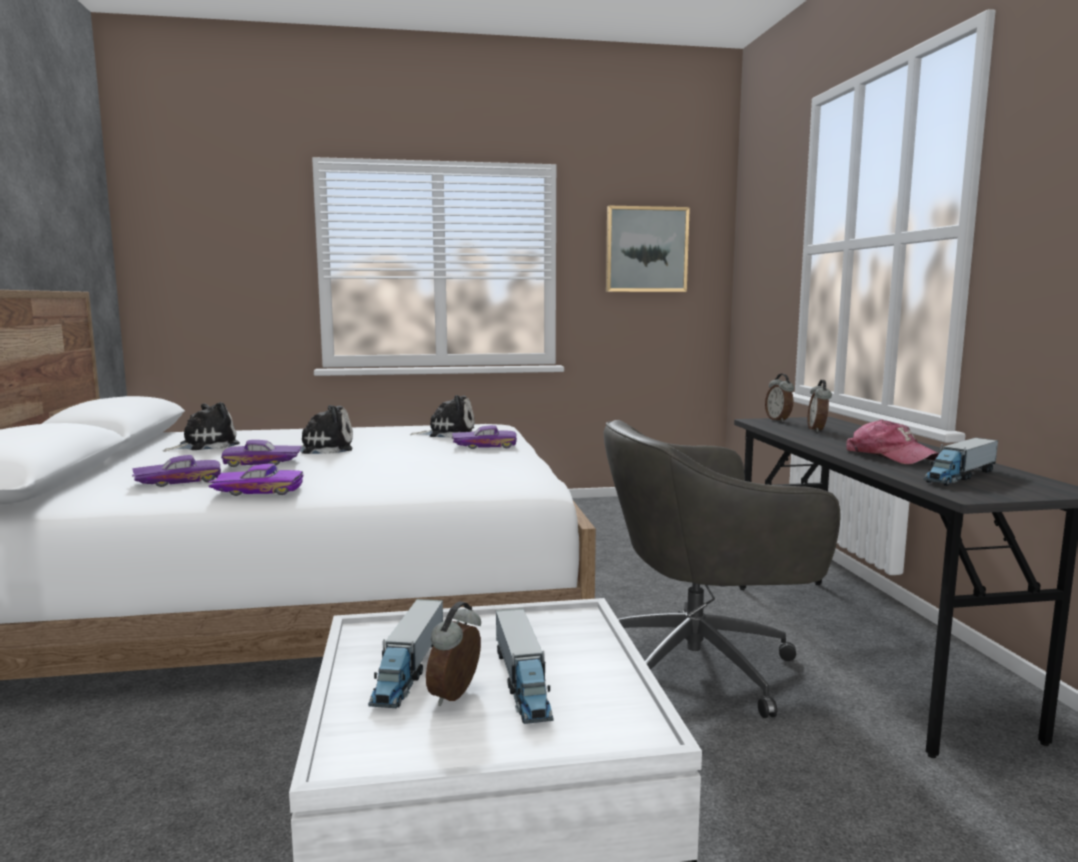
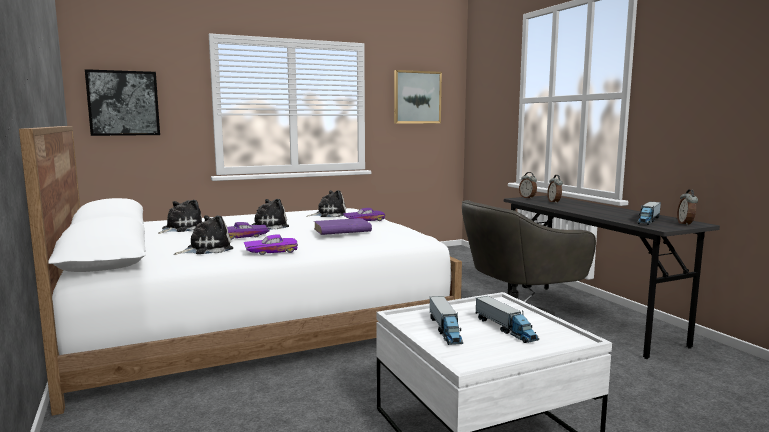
camera: 15 degrees left, 0 degrees up
purple toy car [132,455,221,487] -> plush toy [174,215,233,255]
alarm clock [426,601,481,706] -> alarm clock moved to [677,189,698,226]
cap [846,419,939,465] -> none
none -> picture [85,69,160,136]
none -> purple book [314,218,372,235]

